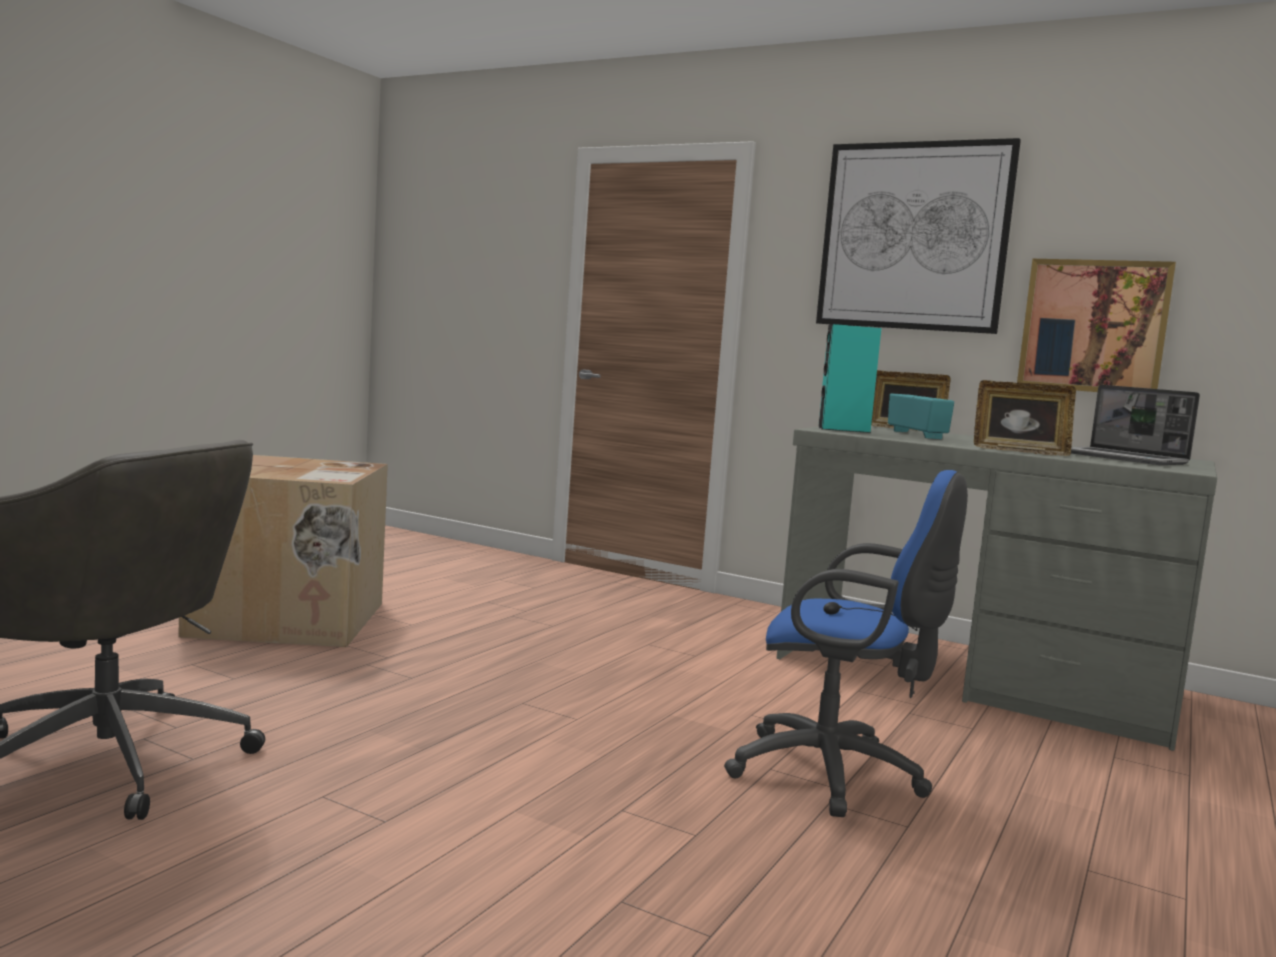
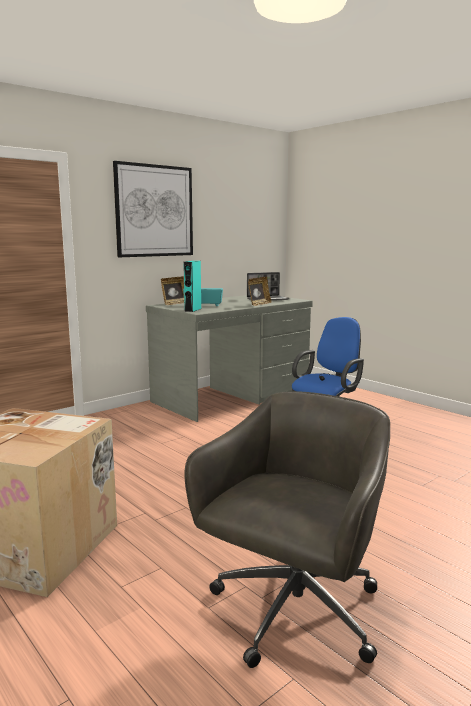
camera: 70 degrees left, 5 degrees up
picture [1017,259,1176,392] -> none

